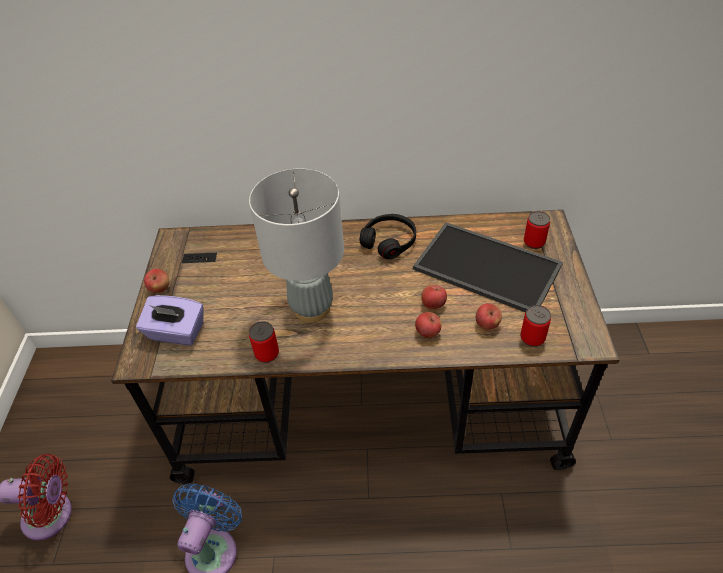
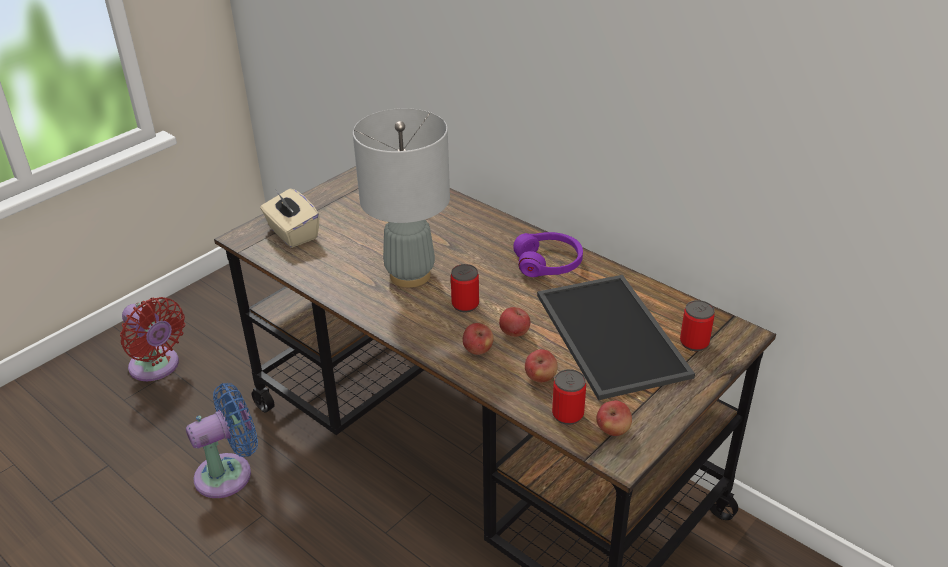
camera: 40 degrees right, 10 degrees down
purple tissue box [136,295,204,345] -> beige tissue box [260,189,320,248]
apple [144,269,169,293] -> apple moved to [596,401,632,436]
can [249,321,279,363] -> can moved to [451,264,479,312]
black headphones [360,214,416,259] -> purple headphones [513,232,583,277]

